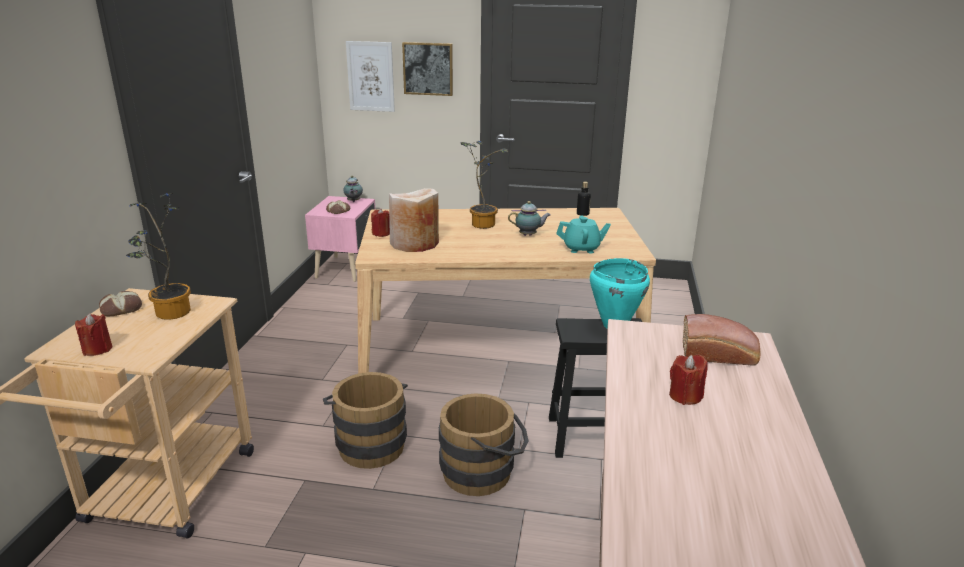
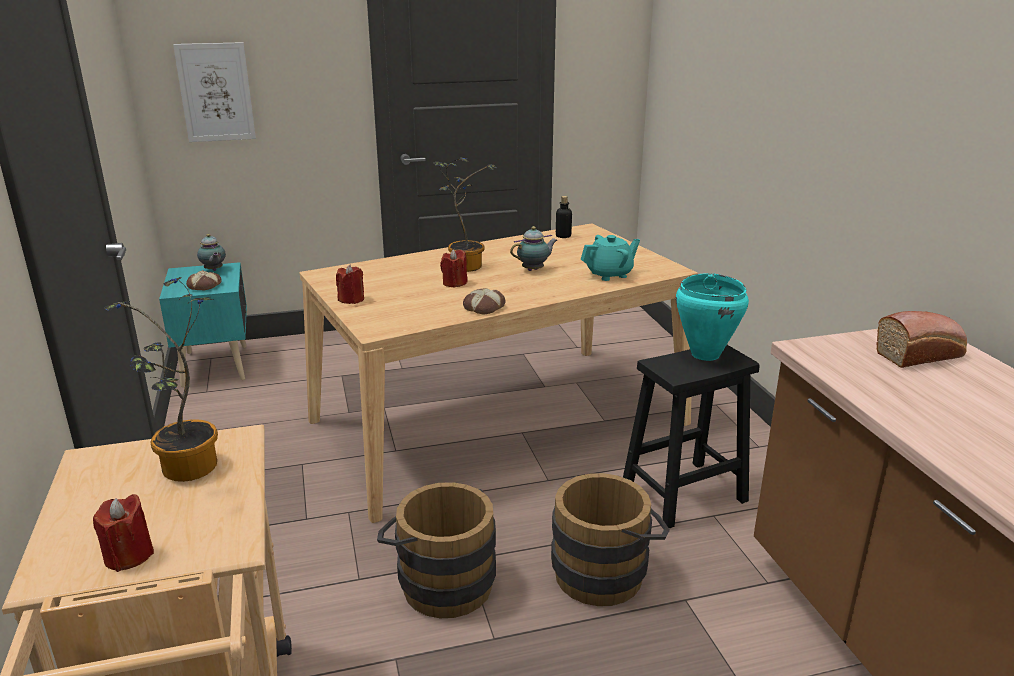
camera: 25 degrees left, 0 degrees up
bread [99,291,142,316] -> bread moved to [463,288,505,314]
pink nightstand [305,196,375,282] -> turquoise nightstand [159,262,247,387]
beige vase [389,188,439,252] -> none
picture [402,42,453,96] -> none
red candle [669,355,708,405] -> red candle moved to [440,249,467,288]

